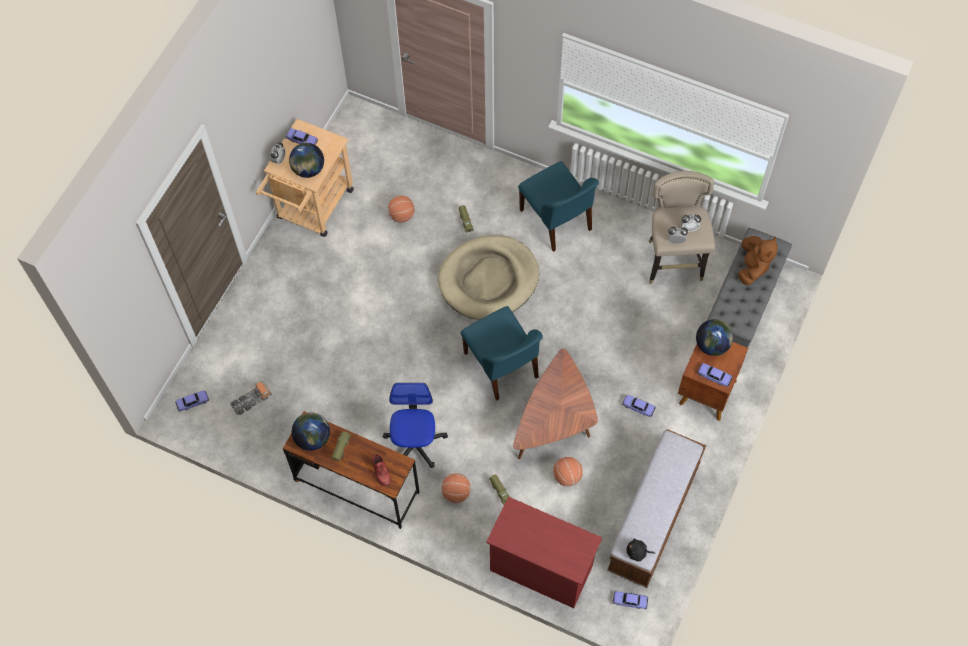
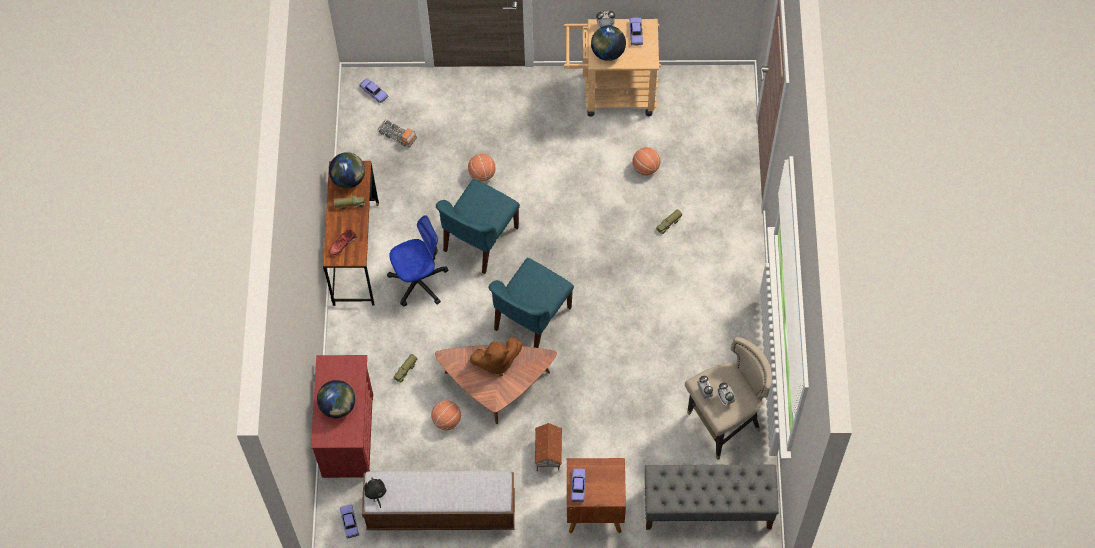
camera: 65 degrees right, 0 degrees up
beige dog bed [438,235,539,320] -> none
basketball [442,473,471,503] -> basketball moved to [468,154,496,182]
blue chair [518,161,599,252] -> blue chair moved to [436,179,520,274]
toy car [622,395,656,417] -> toy house [534,423,563,471]
globe [696,319,733,356] -> globe moved to [317,380,355,418]
brown plush toy [738,236,778,285] -> brown plush toy moved to [470,337,522,376]

